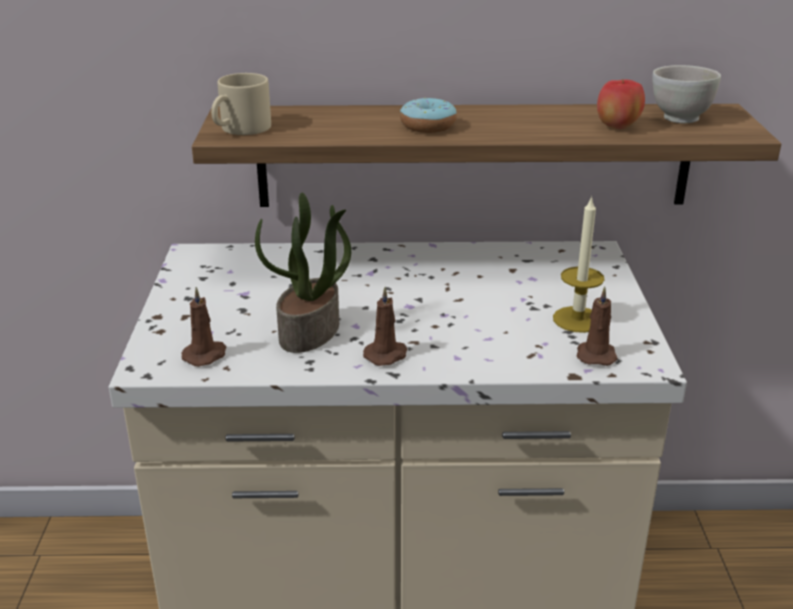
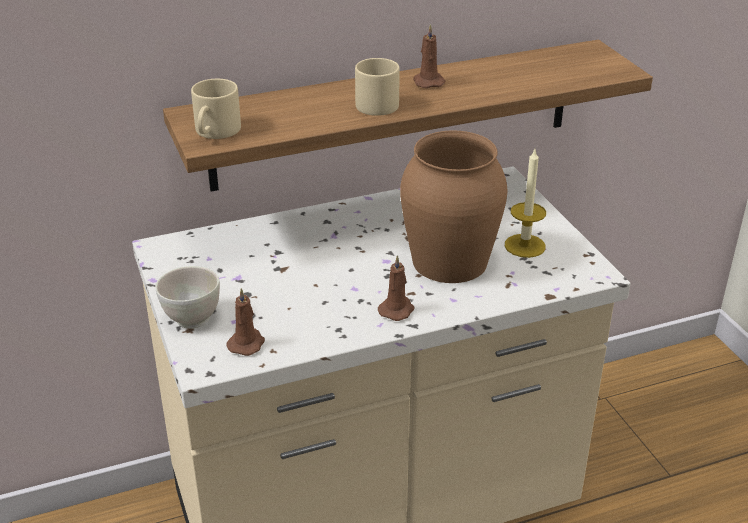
camera: 20 degrees left, 5 degrees up
potted plant [255,193,351,353] -> none
donut [400,98,457,133] -> beige mug [355,58,400,116]
brown candle [577,287,618,366] -> brown candle moved to [413,24,446,88]
apple [597,79,645,129] -> none
white bowl [652,65,721,123] -> white bowl moved to [155,266,220,329]
none -> brown vase [400,131,507,283]

